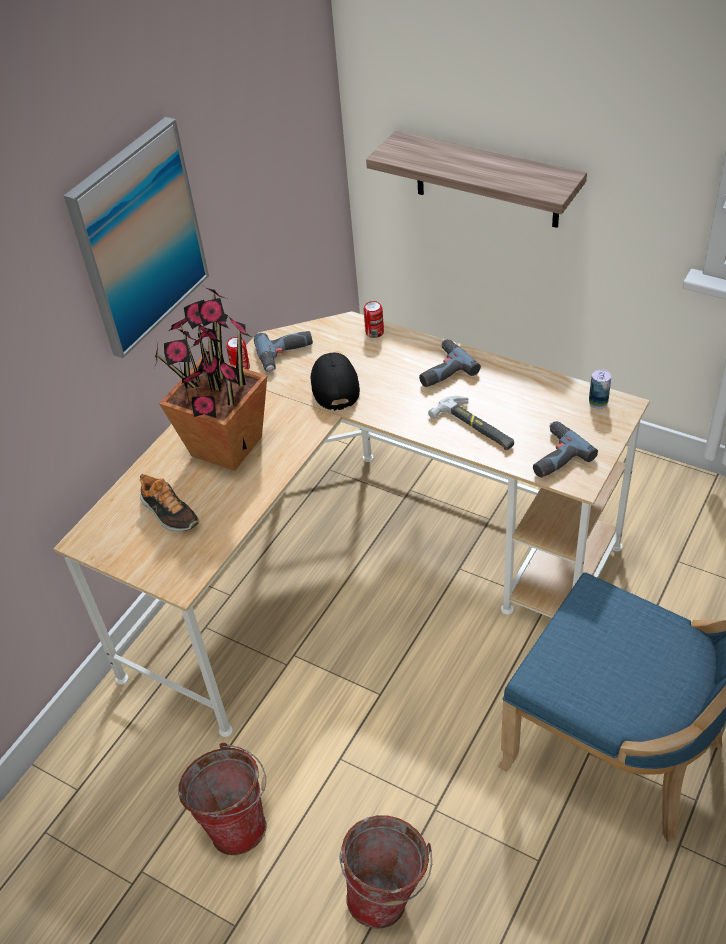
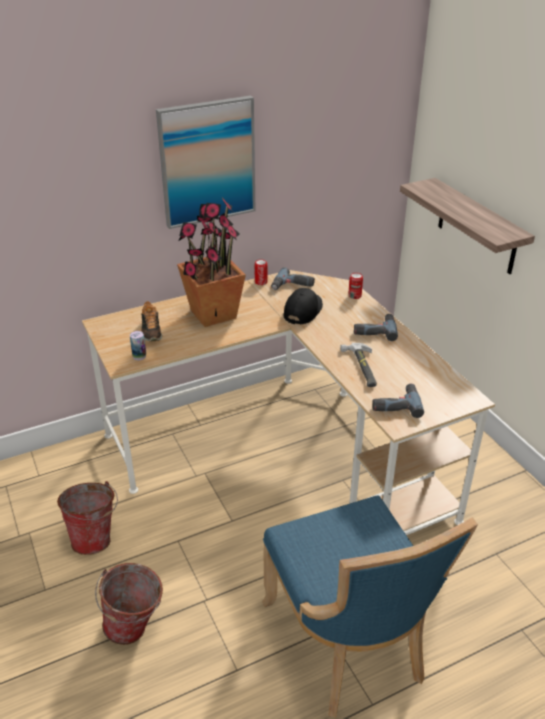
camera: 30 degrees right, 10 degrees down
can [589,369,611,409] -> can moved to [130,331,146,360]

